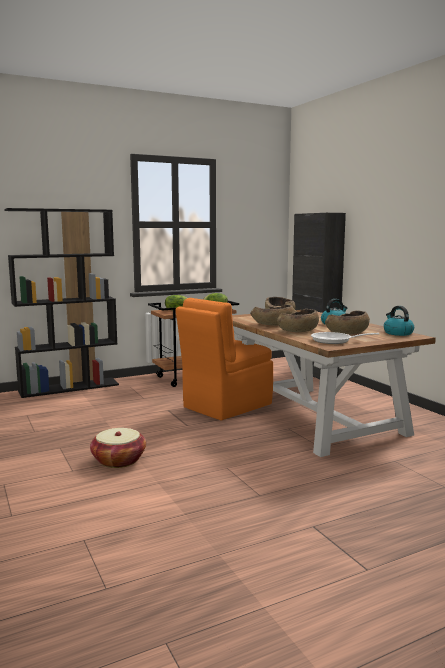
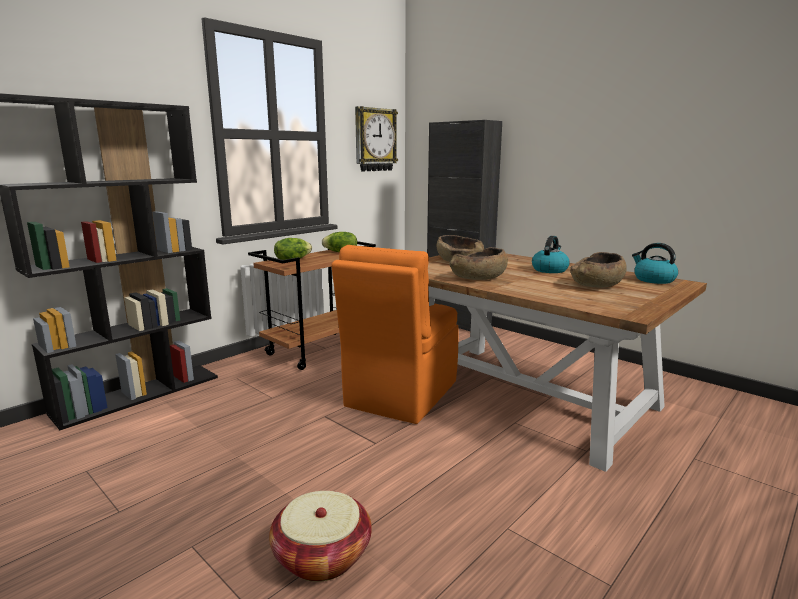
camera: 20 degrees left, 5 degrees up
brown bowl [277,309,319,332] -> none
frying pan [311,332,379,344] -> none
none -> wall clock [355,106,398,172]

